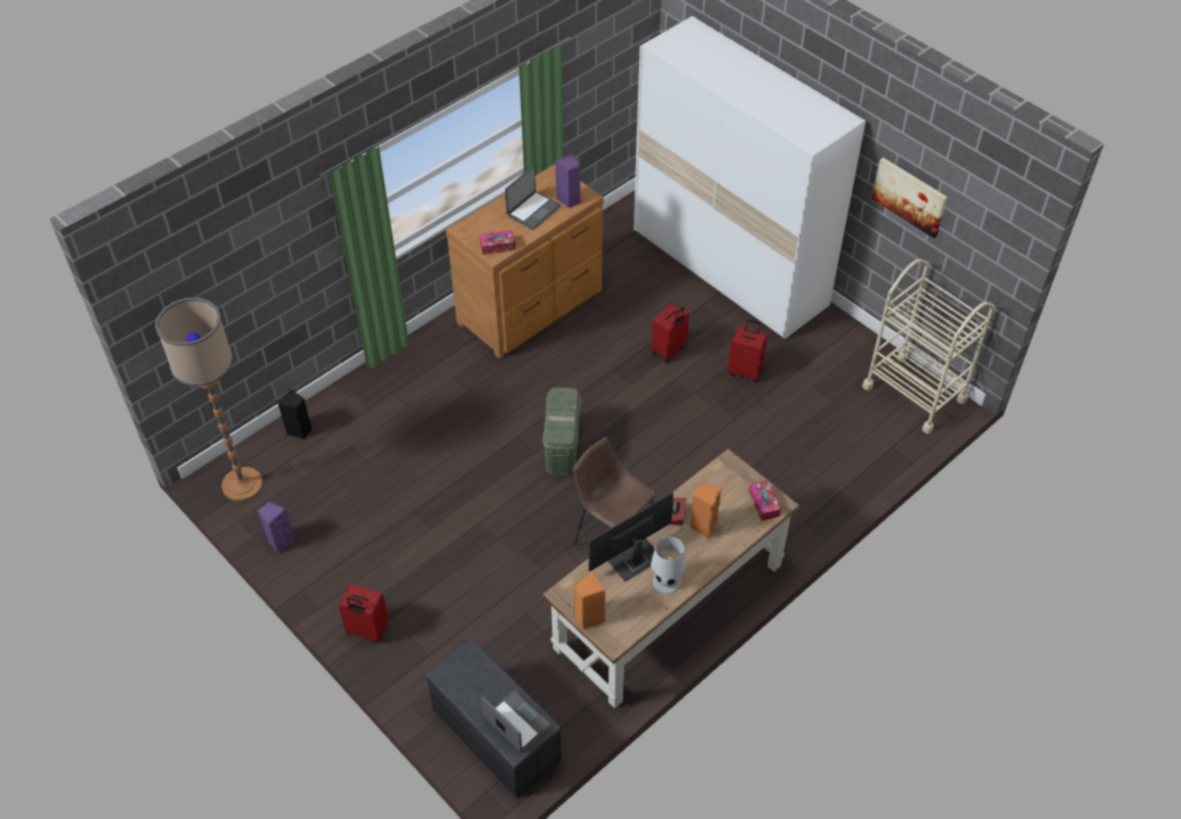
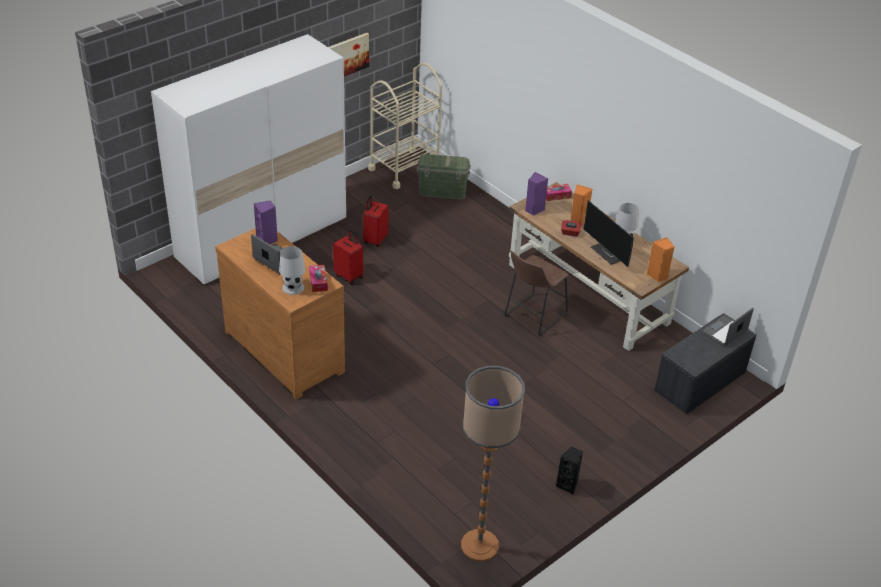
camera: 90 degrees left, 10 degrees down
purple speaker [257,501,294,554] -> purple speaker moved to [525,172,548,216]
black speaker [278,389,312,439] -> black speaker moved to [556,446,583,495]
red suitcase [339,584,389,643] -> none
green storage box [542,387,581,475] -> green storage box moved to [417,154,471,199]
none -> white table lamp [279,246,305,295]

